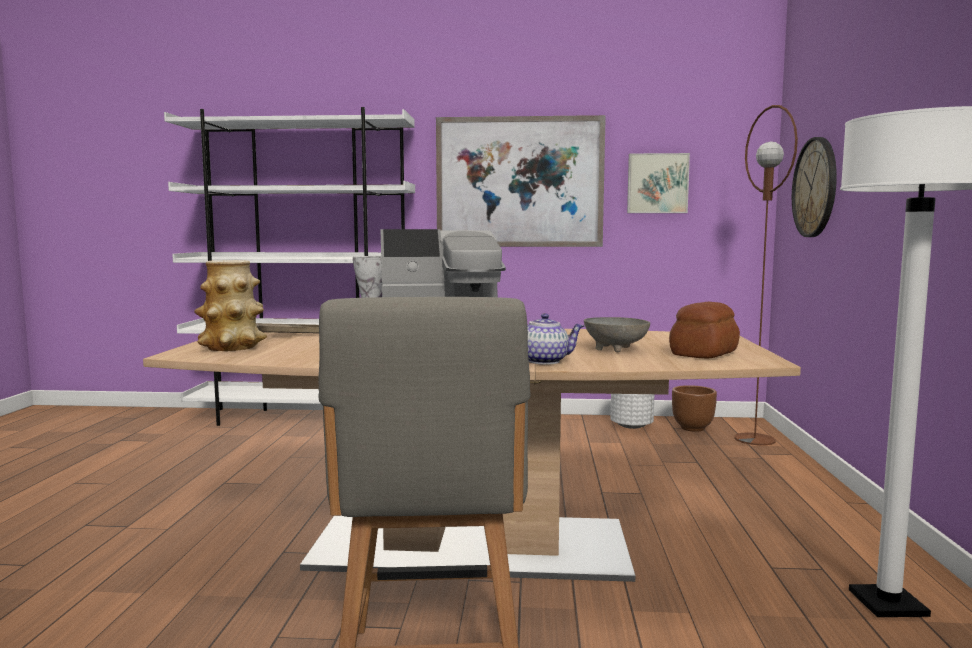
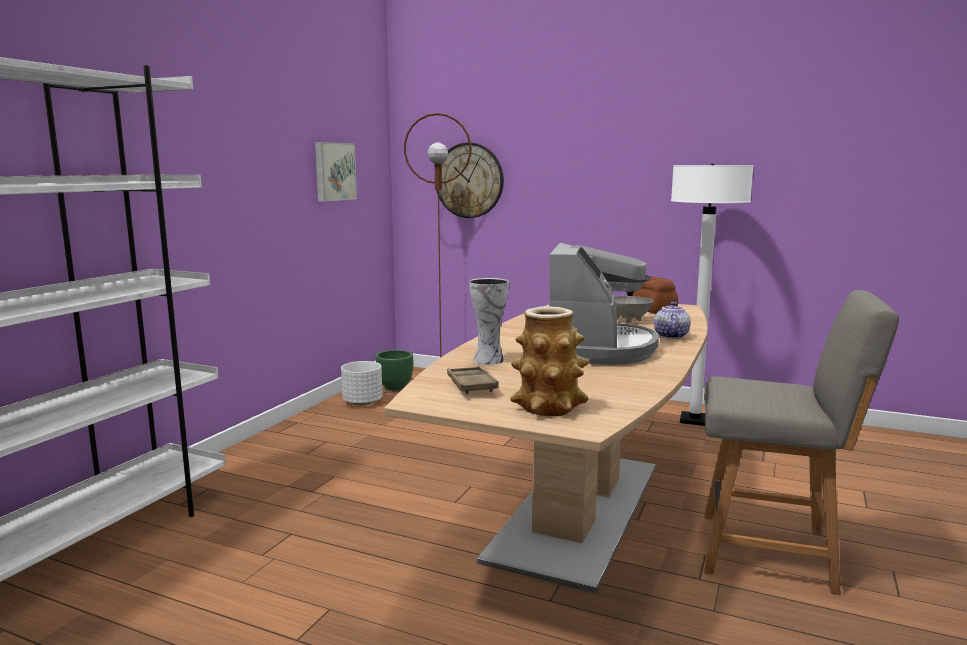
camera: 70 degrees left, 5 degrees up
picture [436,115,606,247] -> none
brown planter [672,385,717,432] -> green planter [376,350,413,390]

